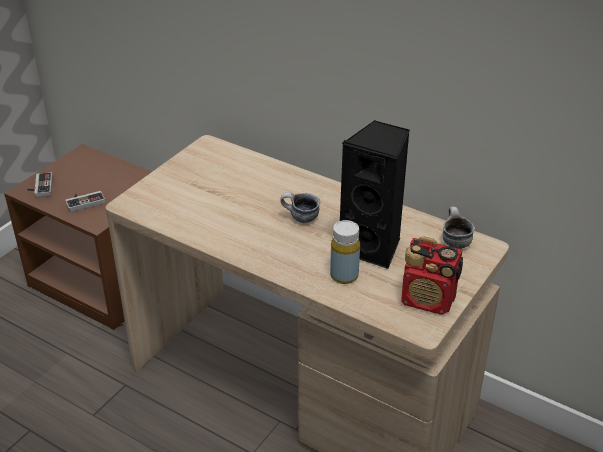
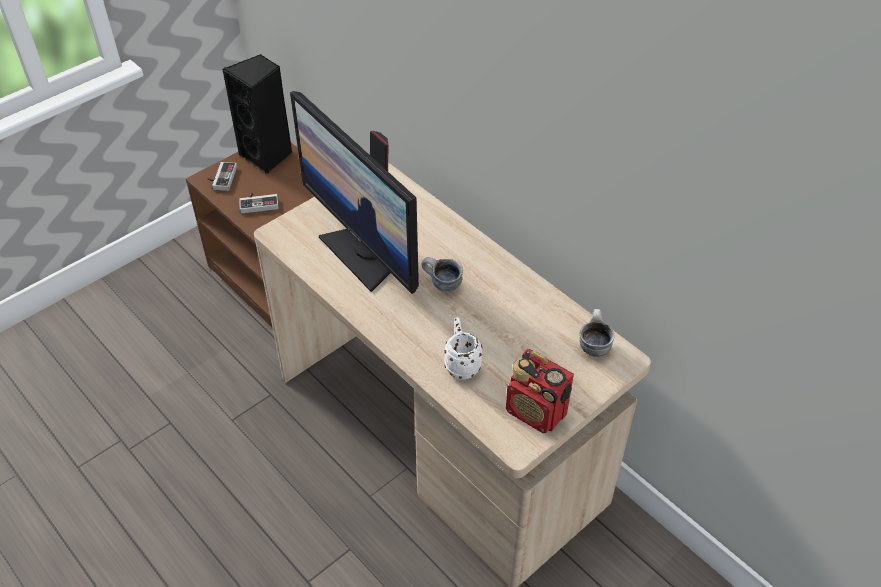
camera: 15 degrees right, 10 degrees up
yellow bottle [330,220,360,284] -> white mug [444,317,482,380]
black speaker [340,120,409,270] -> black speaker moved to [222,54,292,174]
none -> monitor [290,91,419,294]

